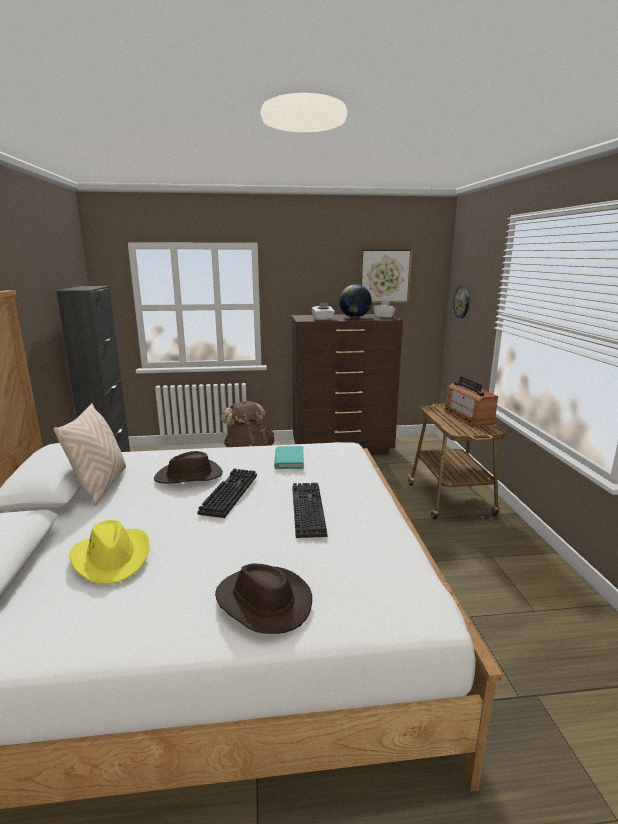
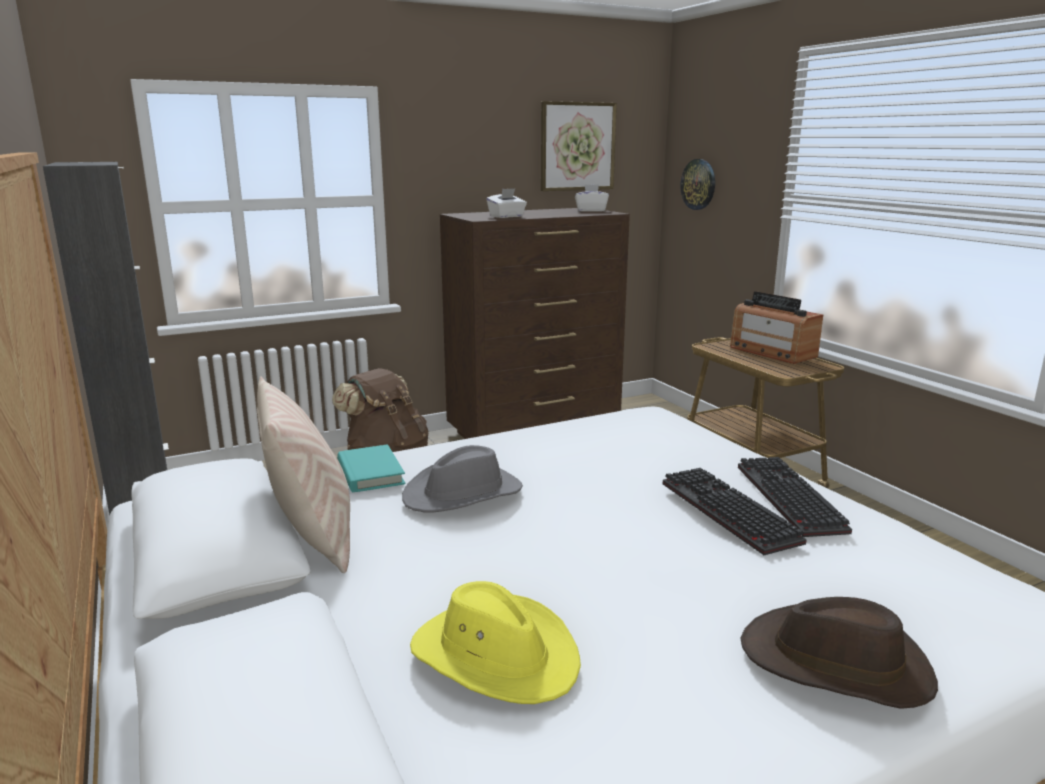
camera: 20 degrees left, 0 degrees up
brown hat [154,451,223,484] -> grey hat [402,445,523,513]
keyboard [197,468,257,518] -> keyboard moved to [738,457,852,537]
turquoise book [274,446,304,469] -> turquoise book moved to [337,444,405,492]
globe [339,284,372,318] -> none

